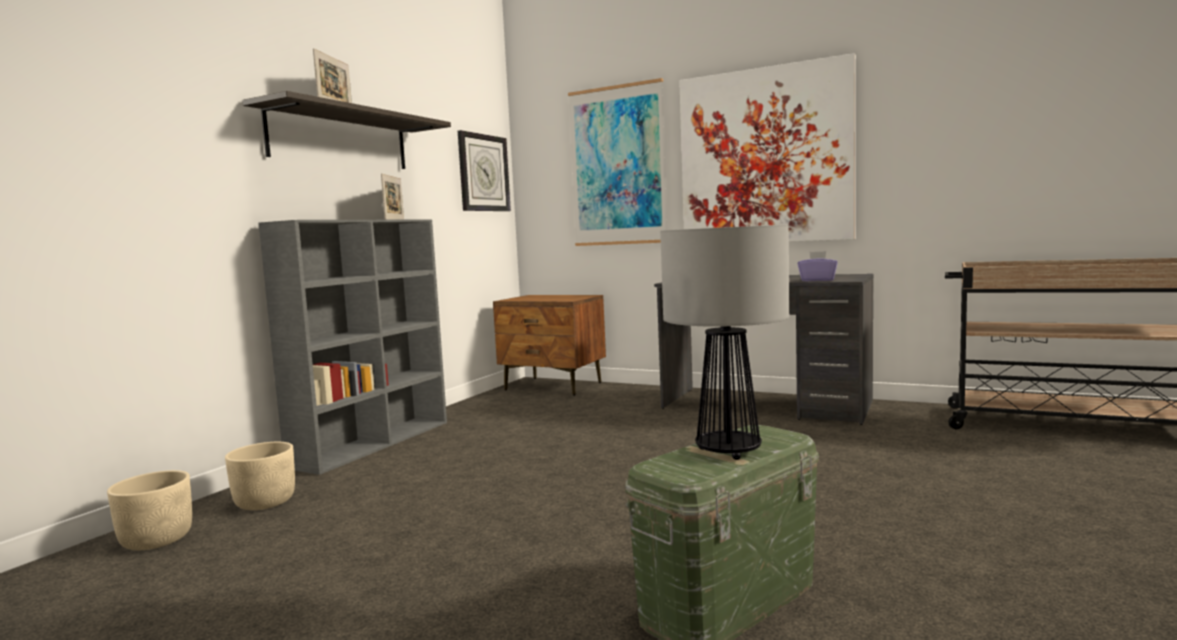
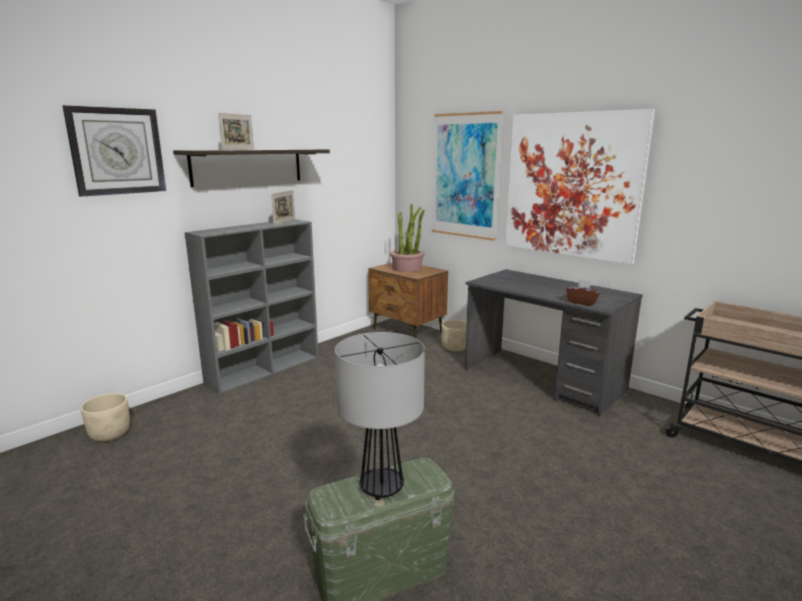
camera: 15 degrees right, 10 degrees up
beige planter [225,442,295,510] -> beige planter moved to [441,320,467,351]
wall clock [458,130,511,211] -> wall clock moved to [63,105,166,197]
purple tissue box [798,251,838,281] -> brown tissue box [566,279,600,306]
none -> potted plant [390,204,425,272]

